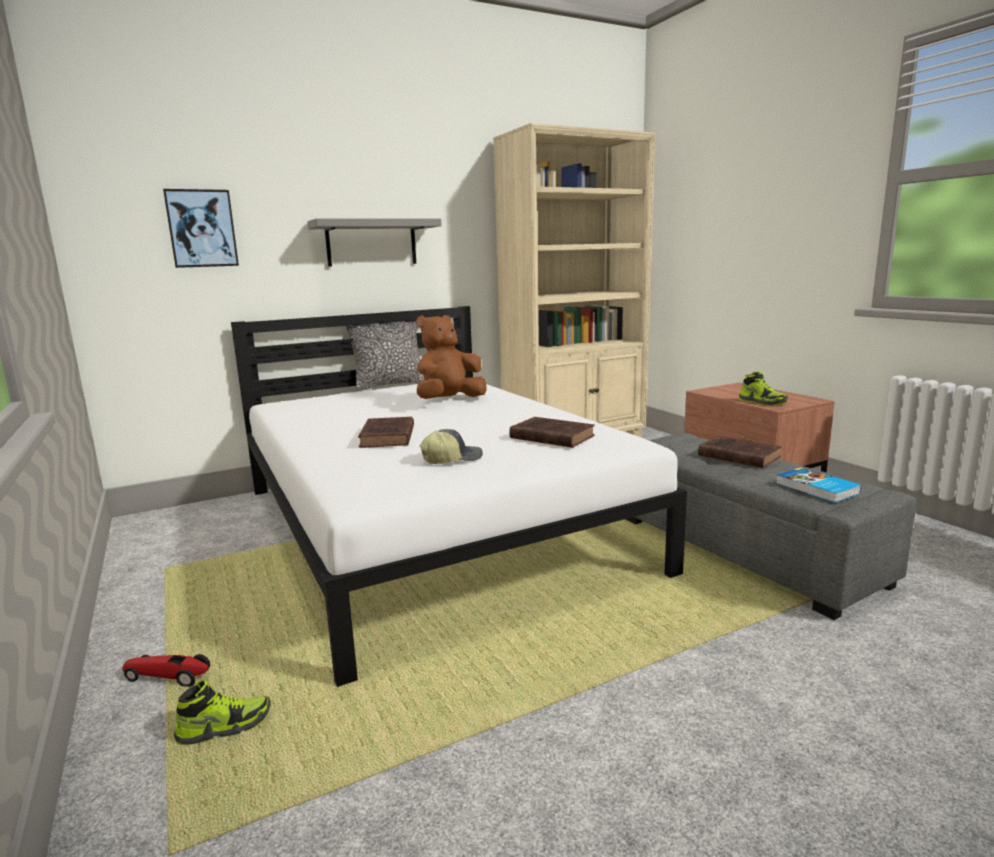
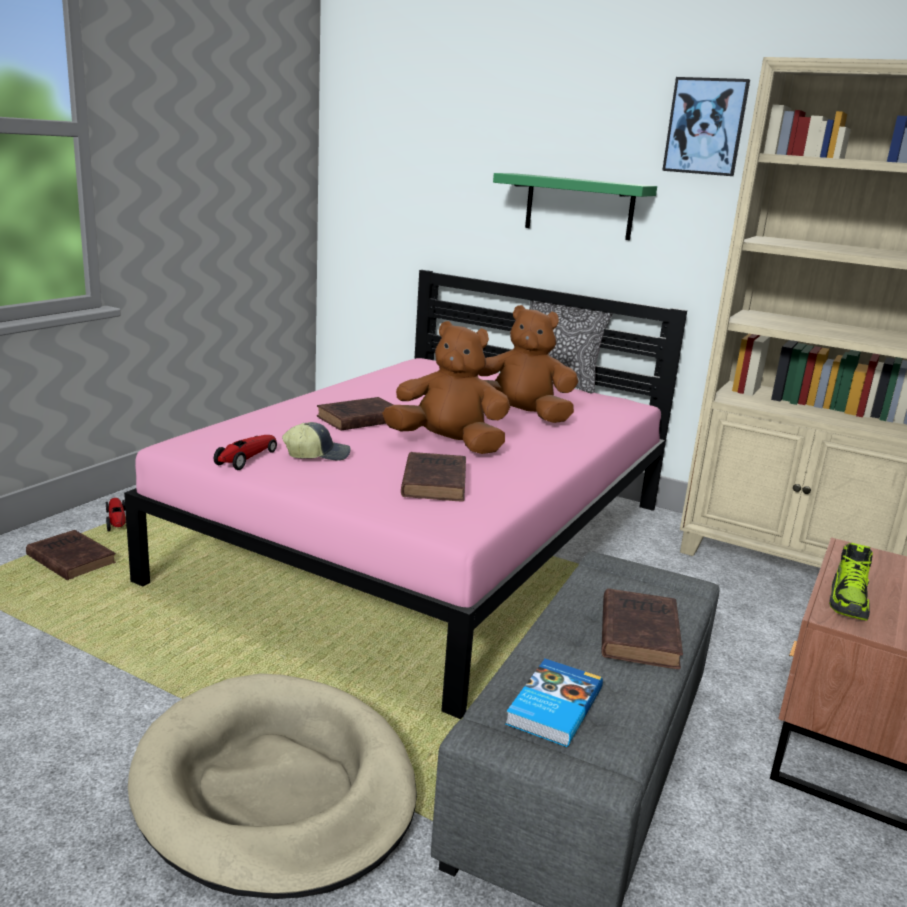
camera: 55 degrees right, 5 degrees up
picture [163,189,239,268] -> picture moved to [662,77,750,176]
shoe [174,680,271,745] -> brown book [26,530,117,580]
white bed [231,306,687,687] -> pink bed [124,270,687,719]
grey shelf [307,218,442,267] -> green shelf [493,173,657,240]
cap [419,429,483,464] -> cap turned 45 degrees counterclockwise [282,422,351,461]
none -> beige dog bed [128,673,417,899]
none -> toy car [214,435,277,470]
none -> brown plush toy [382,321,510,454]

